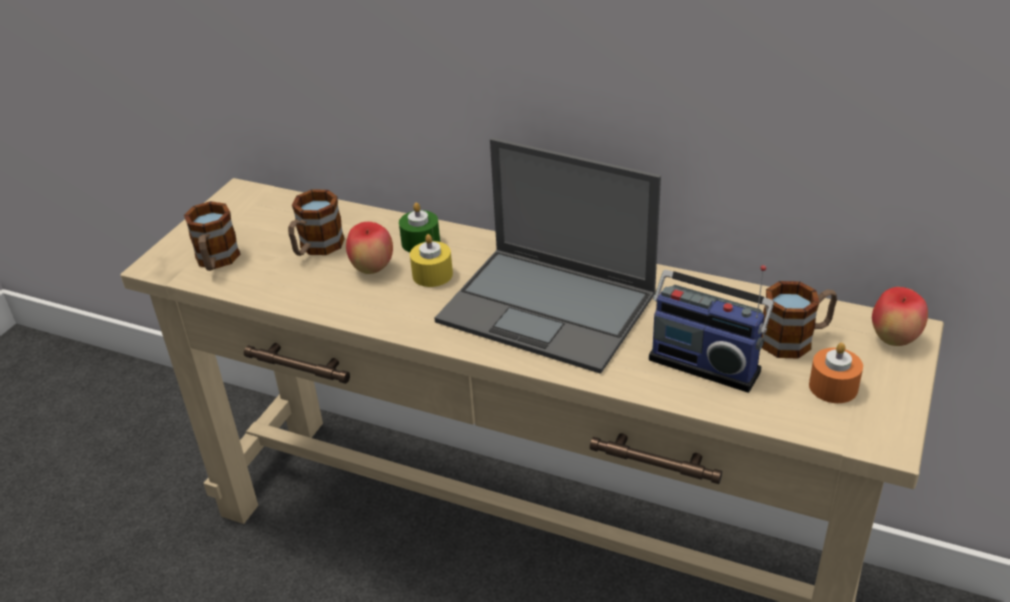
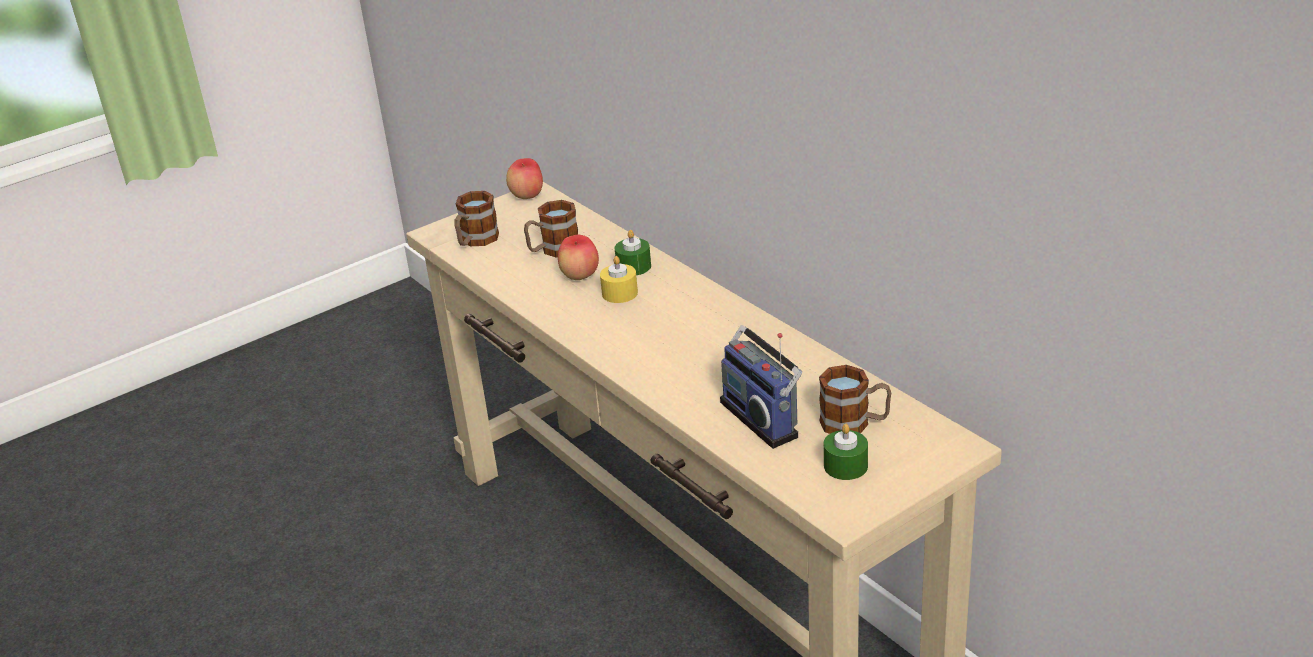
camera: 30 degrees right, 5 degrees down
laptop [435,138,661,374] -> none
orange candle [809,343,863,403] -> green candle [824,424,868,480]
apple [872,287,928,346] -> apple moved to [506,158,543,199]

